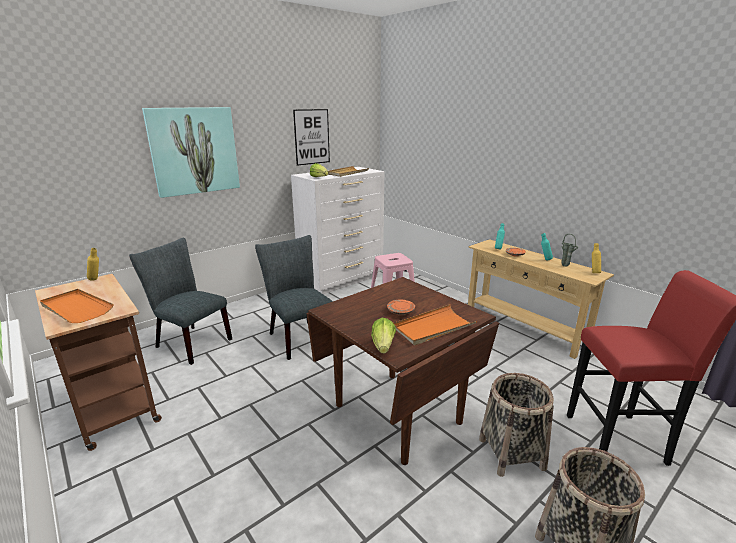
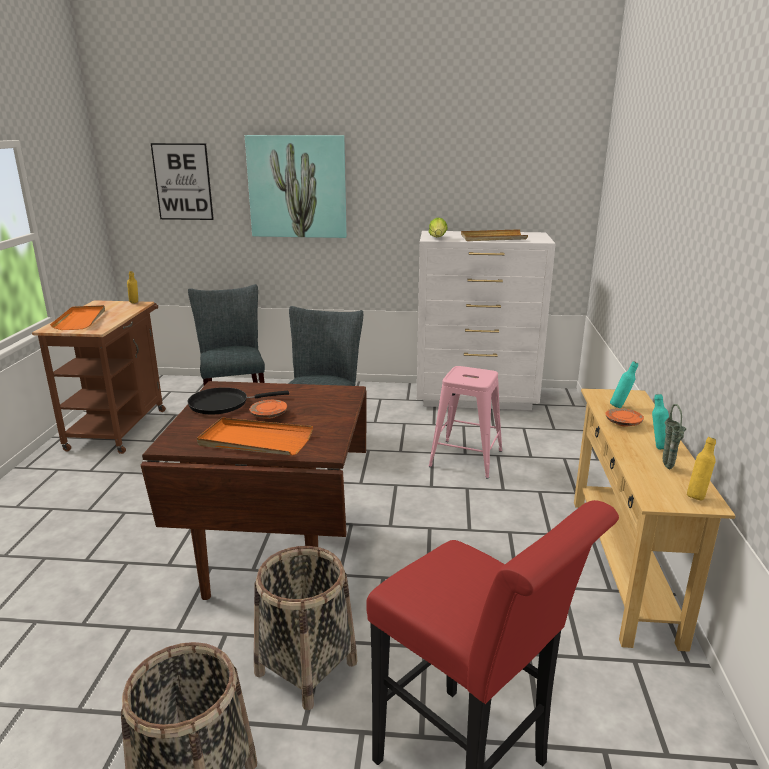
camera: 45 degrees right, 0 degrees up
picture [293,109,330,166] -> picture moved to [151,143,214,220]
lettuce [371,318,396,353] -> none
none -> black frying pan [187,387,289,415]

